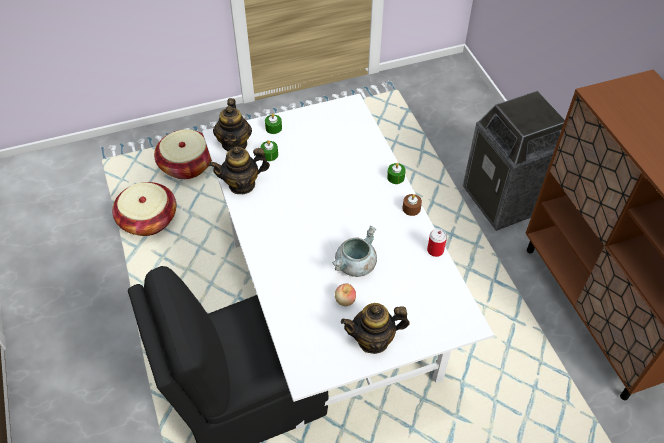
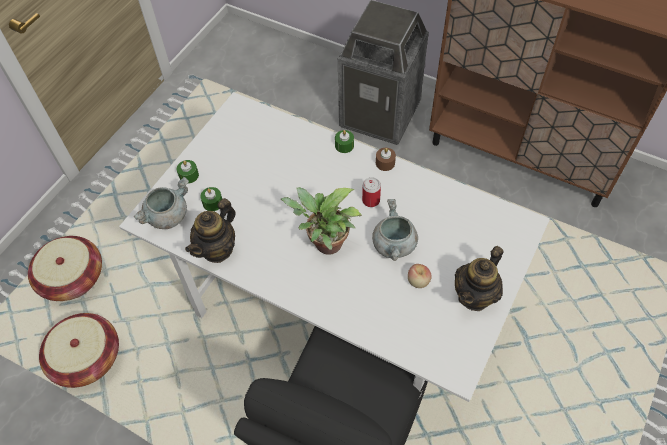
camera: 40 degrees left, 5 degrees up
teapot [213,98,252,151] -> grey cooking pot [134,177,189,229]
can [427,228,447,257] -> can moved to [362,177,381,207]
none -> potted plant [281,187,362,255]

